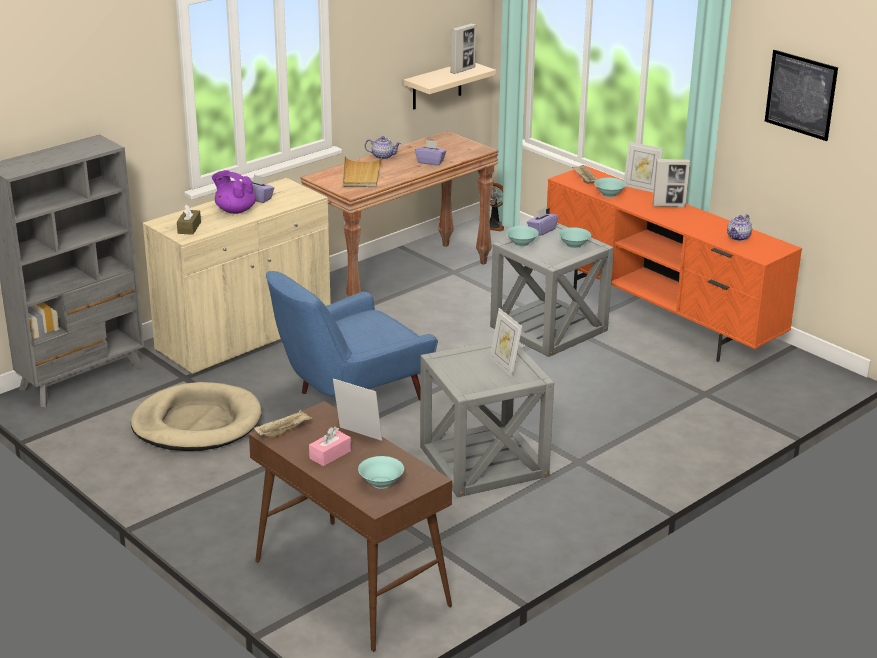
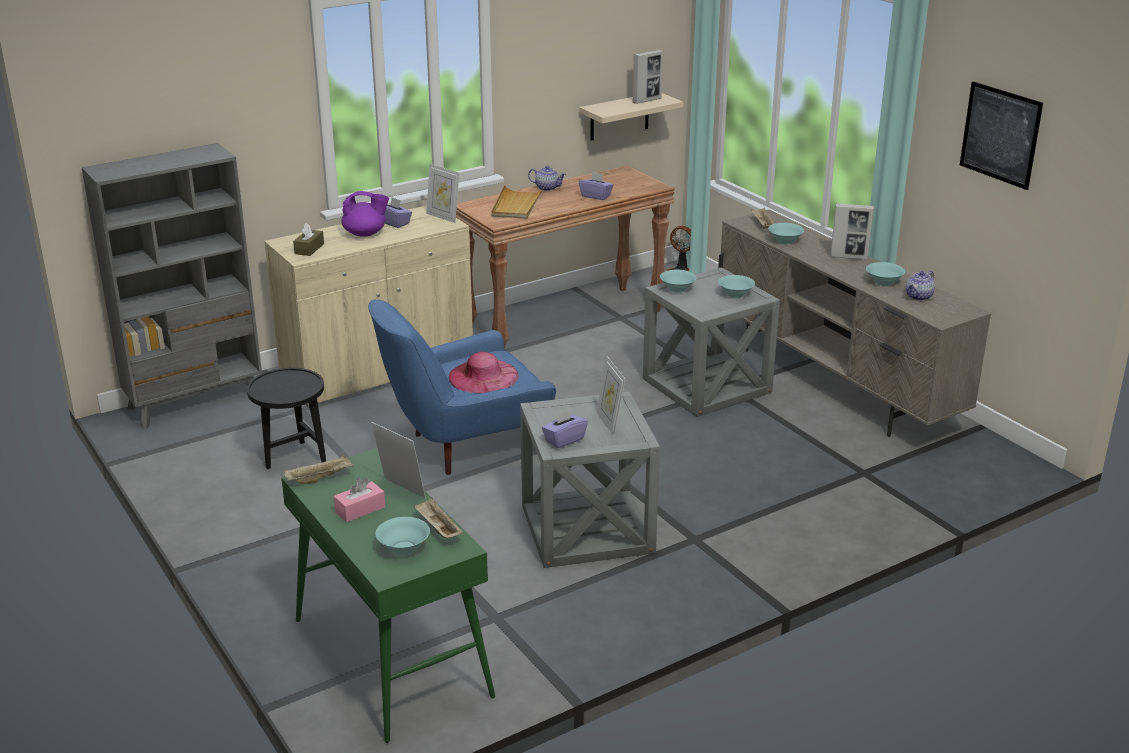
camera: 10 degrees right, 0 degrees up
beige dog bed [131,382,262,451] -> black side table [247,368,326,469]
purple teapot [212,170,256,214] -> purple teapot turned 135 degrees clockwise [341,191,389,237]
brown console table [249,401,452,652] -> green console table [281,448,495,743]
purple tissue box [527,208,559,236] -> purple tissue box moved to [541,409,588,448]
orange tv stand [546,165,802,362] -> beige tv stand [718,209,991,437]
picture frame [624,141,663,193] -> picture frame moved to [426,164,459,223]
none -> beige tray [414,498,463,538]
none -> pink hat [449,352,518,393]
none -> turquoise bowl [866,262,905,286]

